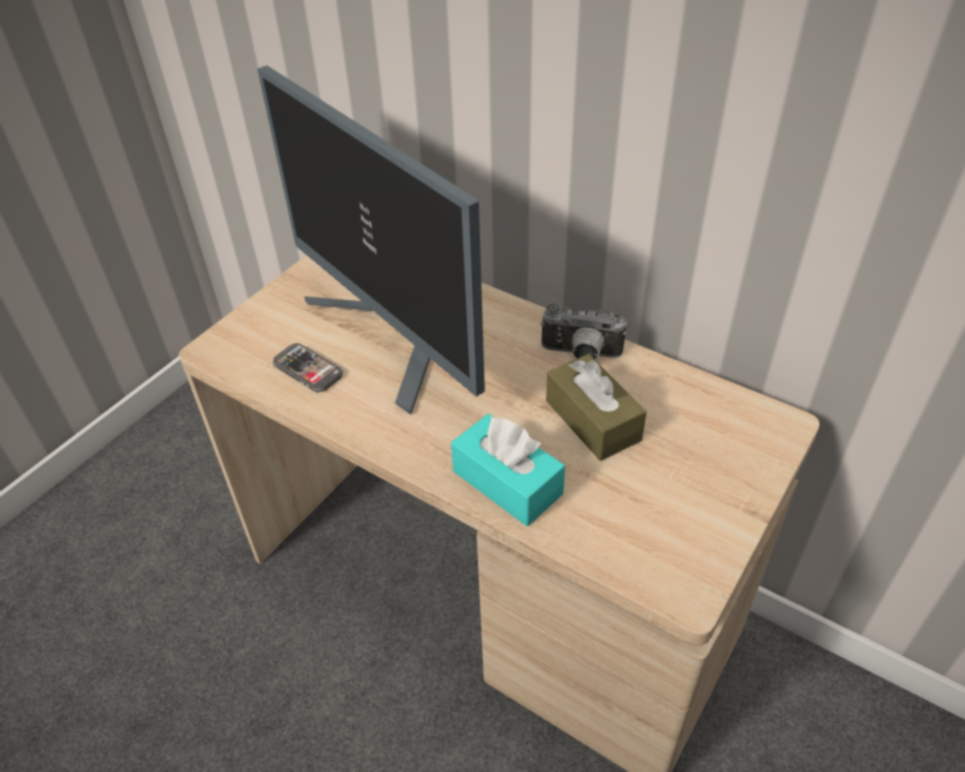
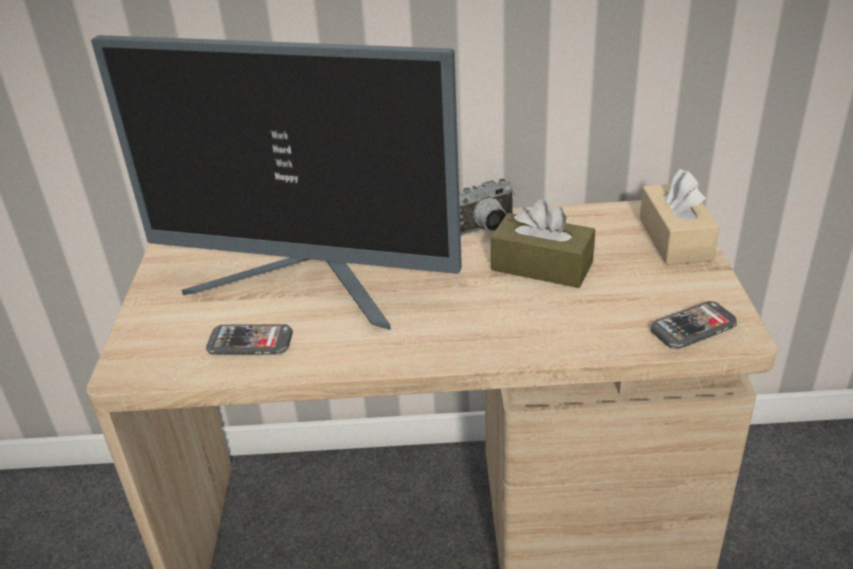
camera: 35 degrees left, 10 degrees down
turquoise tissue box [451,414,565,526] -> none
none -> beige tissue box [640,169,719,265]
none -> phone [650,301,737,349]

